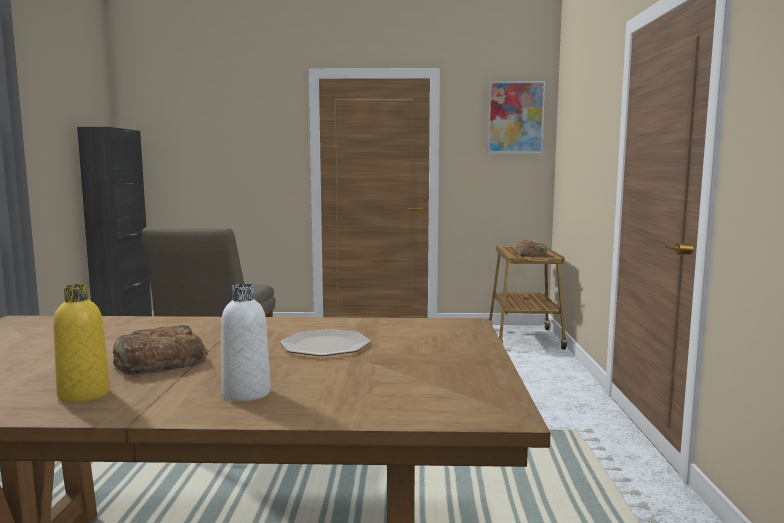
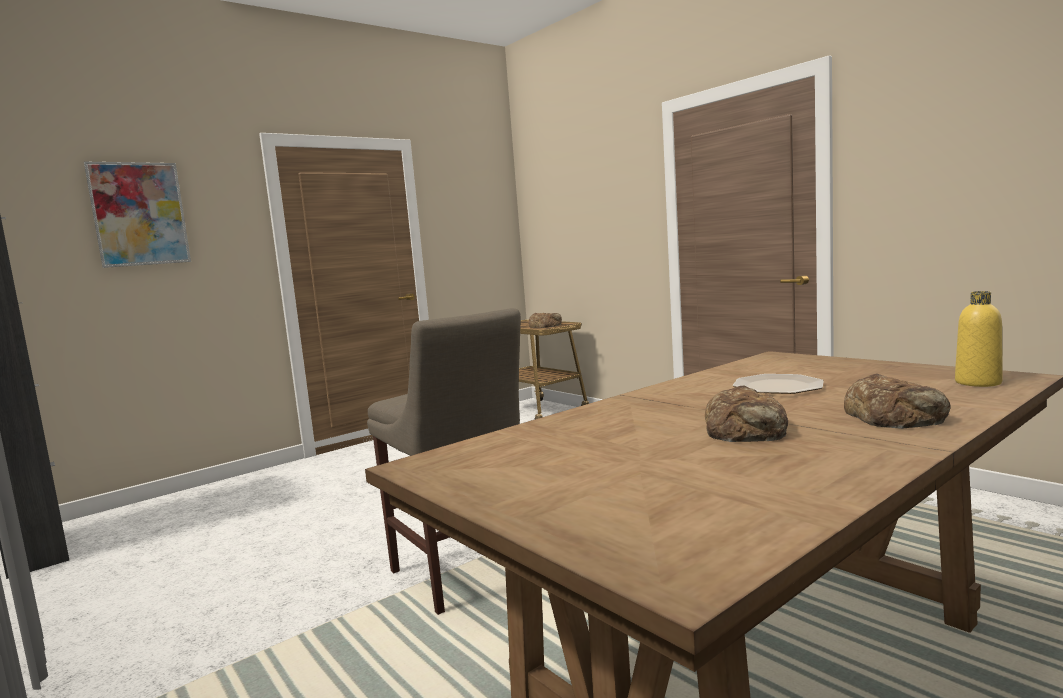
camera: 40 degrees left, 0 degrees up
yellow bottle [53,284,110,403] -> yellow bottle moved to [955,291,1003,387]
white bottle [221,284,271,401] -> bread [844,374,951,429]
picture [487,81,545,153] -> picture moved to [84,161,191,268]

